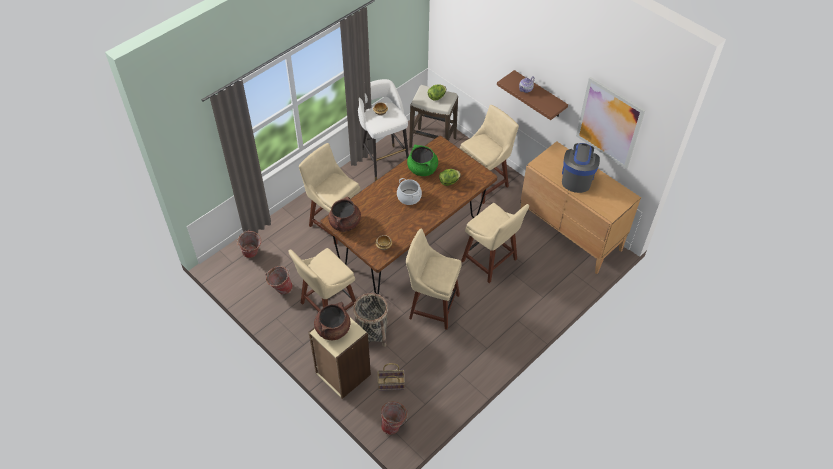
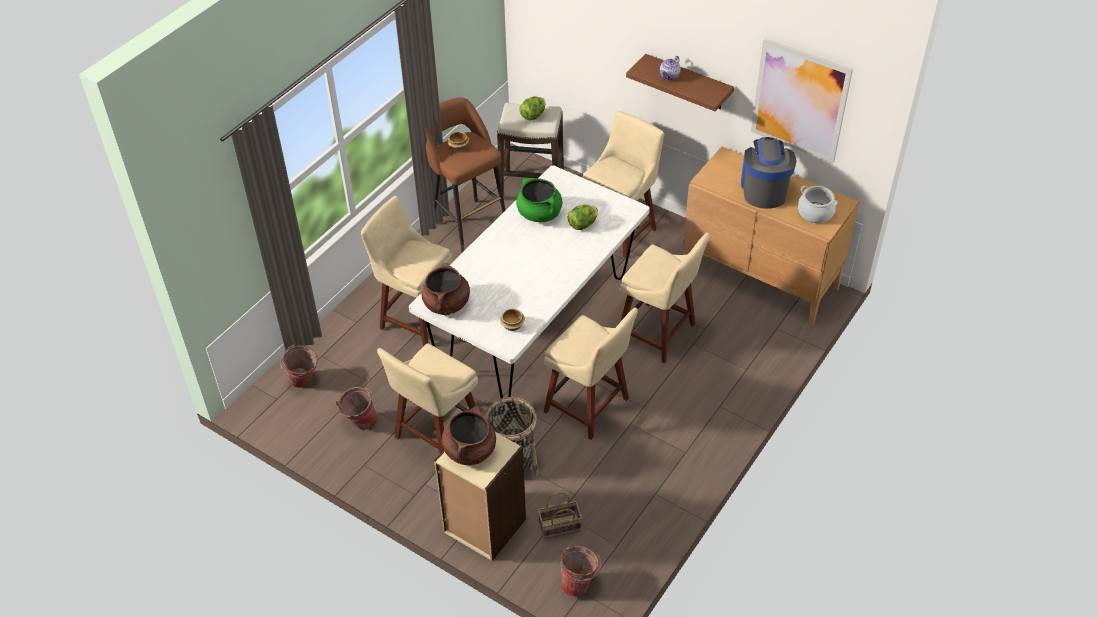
camera: 10 degrees left, 5 degrees down
brown dining table [320,136,497,295] -> white dining table [409,165,650,398]
white stool [358,79,409,181] -> brown stool [426,98,505,253]
cooking pot [397,178,422,205] -> cooking pot moved to [798,186,838,223]
beige chair [406,229,462,330] -> beige chair turned 150 degrees counterclockwise [544,308,638,440]

